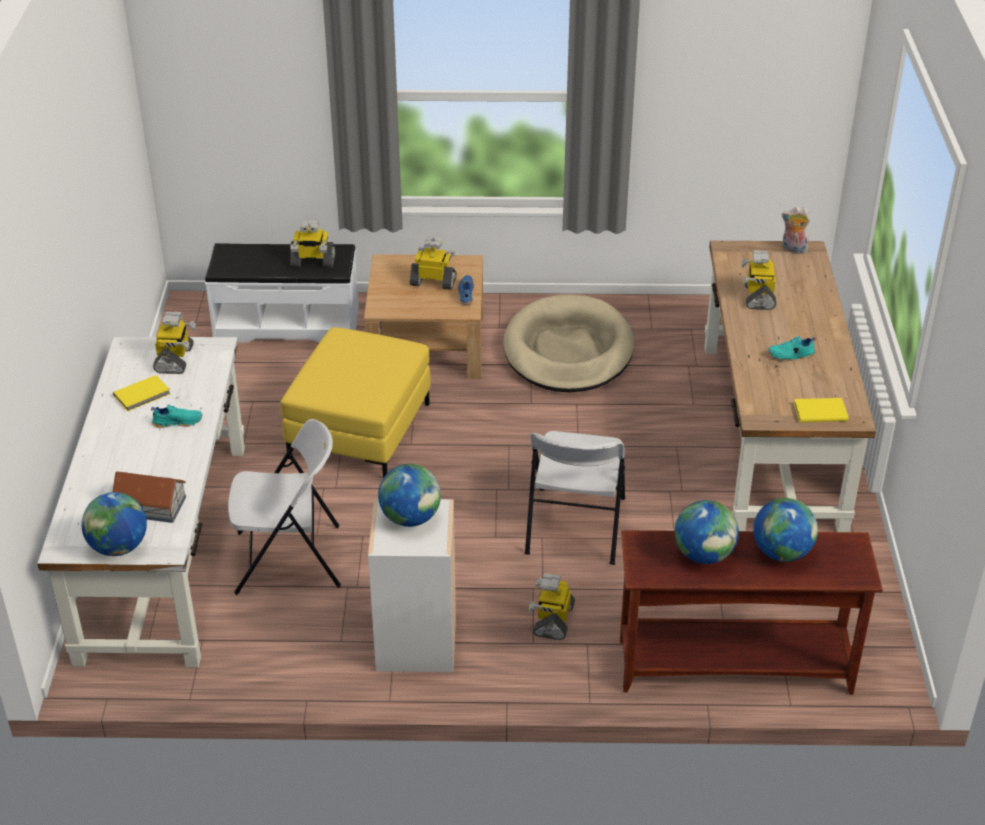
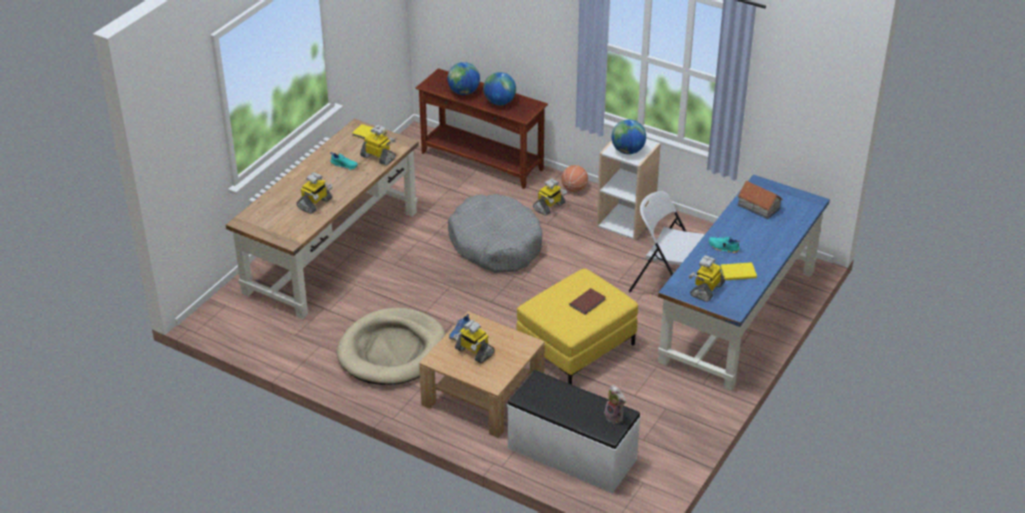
camera: 150 degrees left, 0 degrees up
white desk [37,336,245,668] -> blue desk [658,175,830,391]
globe [81,492,147,556] -> none
toy robot [290,219,335,268] -> toy robot moved to [360,125,396,166]
white chair [525,431,626,565] -> grey dog bed [448,194,543,273]
plush toy [782,207,810,254] -> plush toy moved to [605,385,626,424]
none -> basketball [561,165,588,192]
none -> brown book [569,288,606,315]

